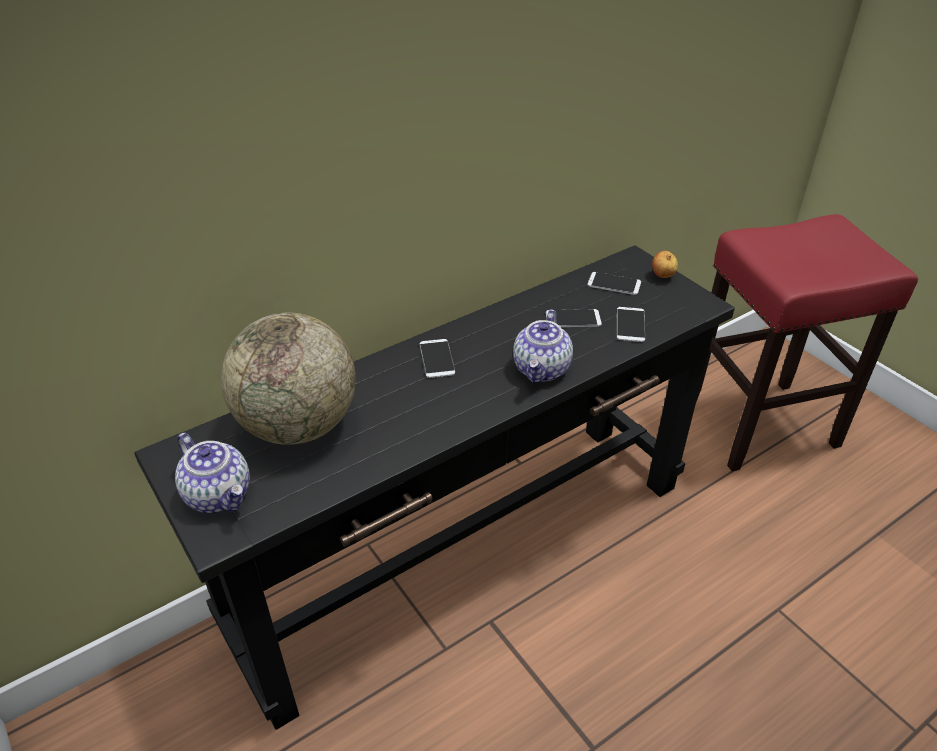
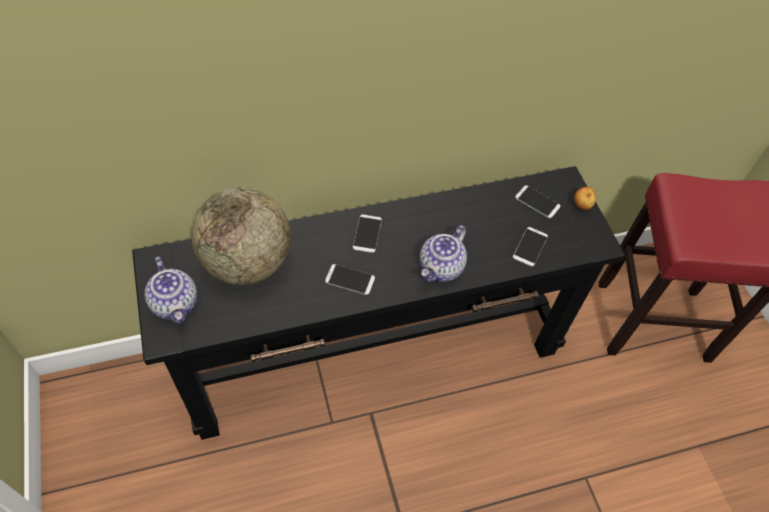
camera: 15 degrees right, 15 degrees up
phone [546,309,602,327] -> phone moved to [325,264,375,295]

